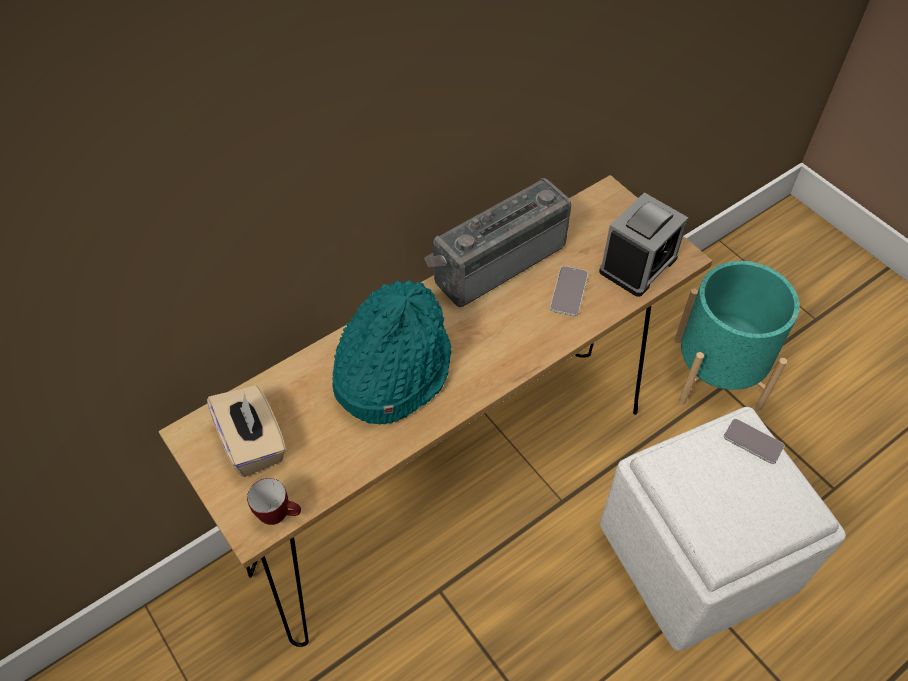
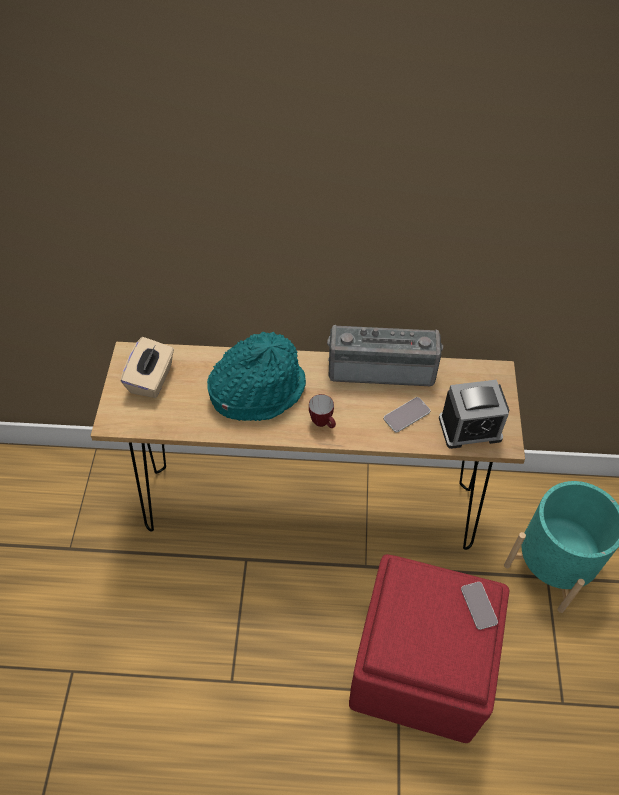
camera: 40 degrees right, 0 degrees up
mug [247,478,301,525] -> mug moved to [309,394,336,428]
white ottoman [600,407,846,651] -> red ottoman [349,554,509,743]

